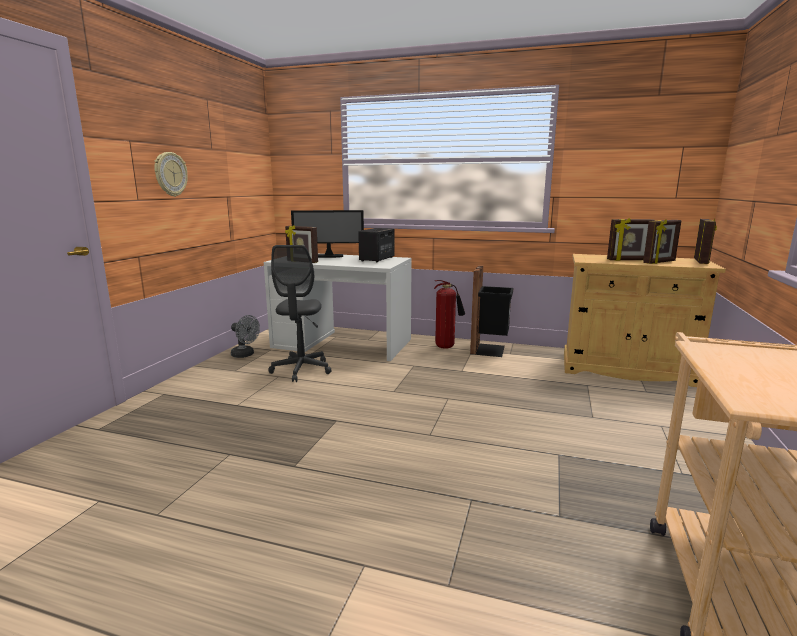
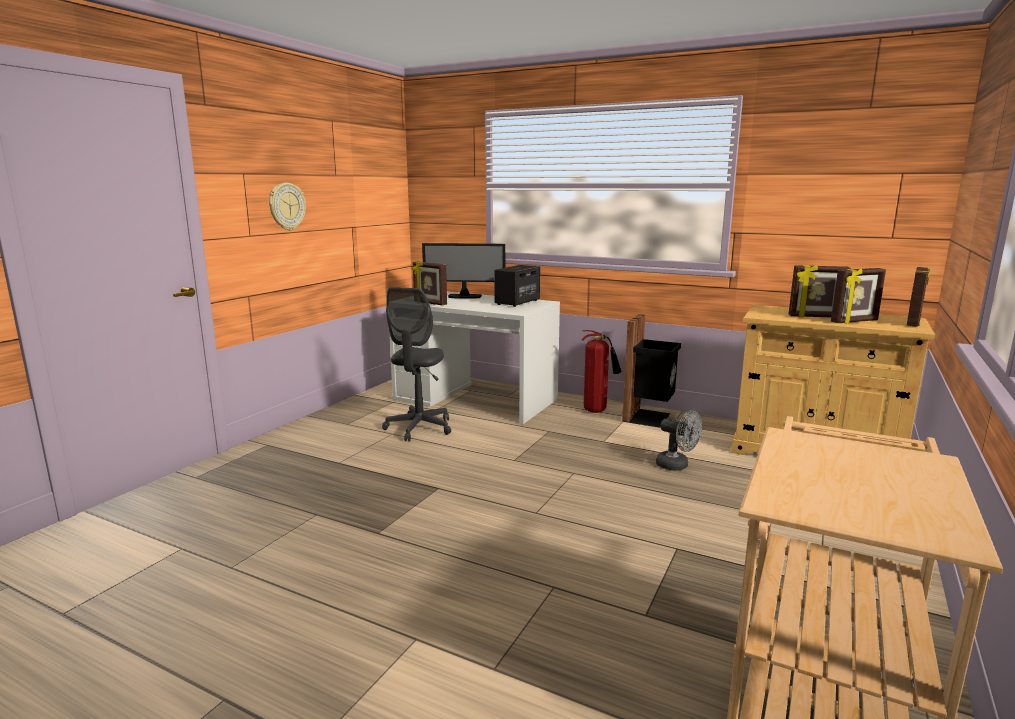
camera: 10 degrees right, 0 degrees up
grey fan [231,315,260,358] -> grey fan moved to [656,411,702,471]

